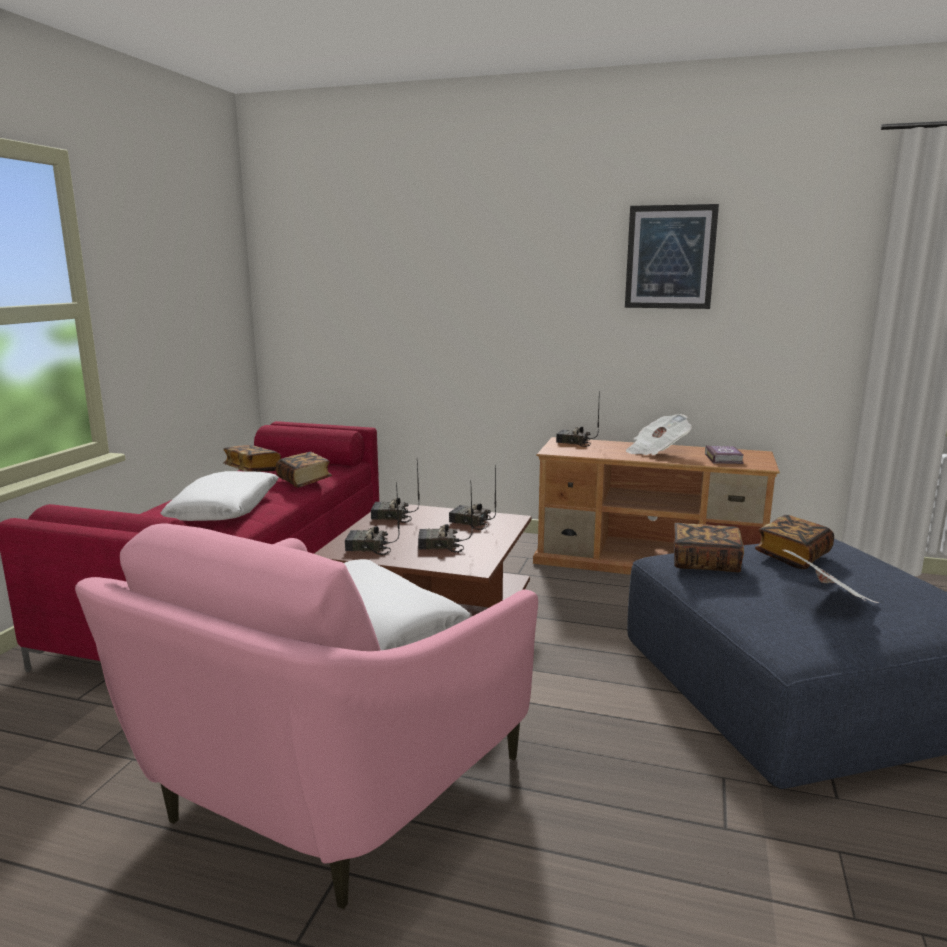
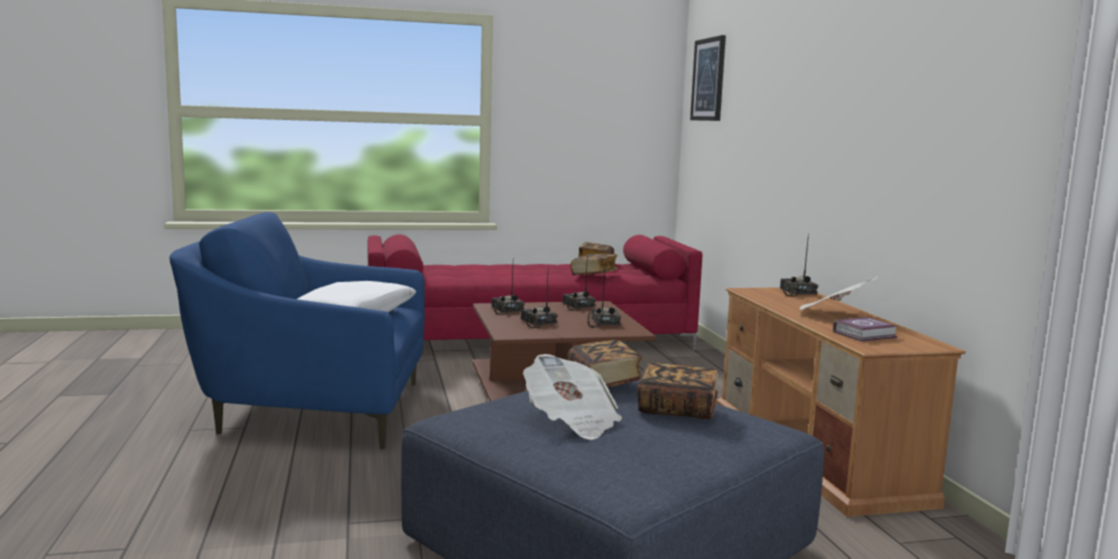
camera: 60 degrees right, 5 degrees down
pink armchair [75,523,538,909] -> blue armchair [169,212,425,449]
white pillow [160,471,279,521] -> none
picture [625,204,719,309] -> picture moved to [690,35,726,121]

